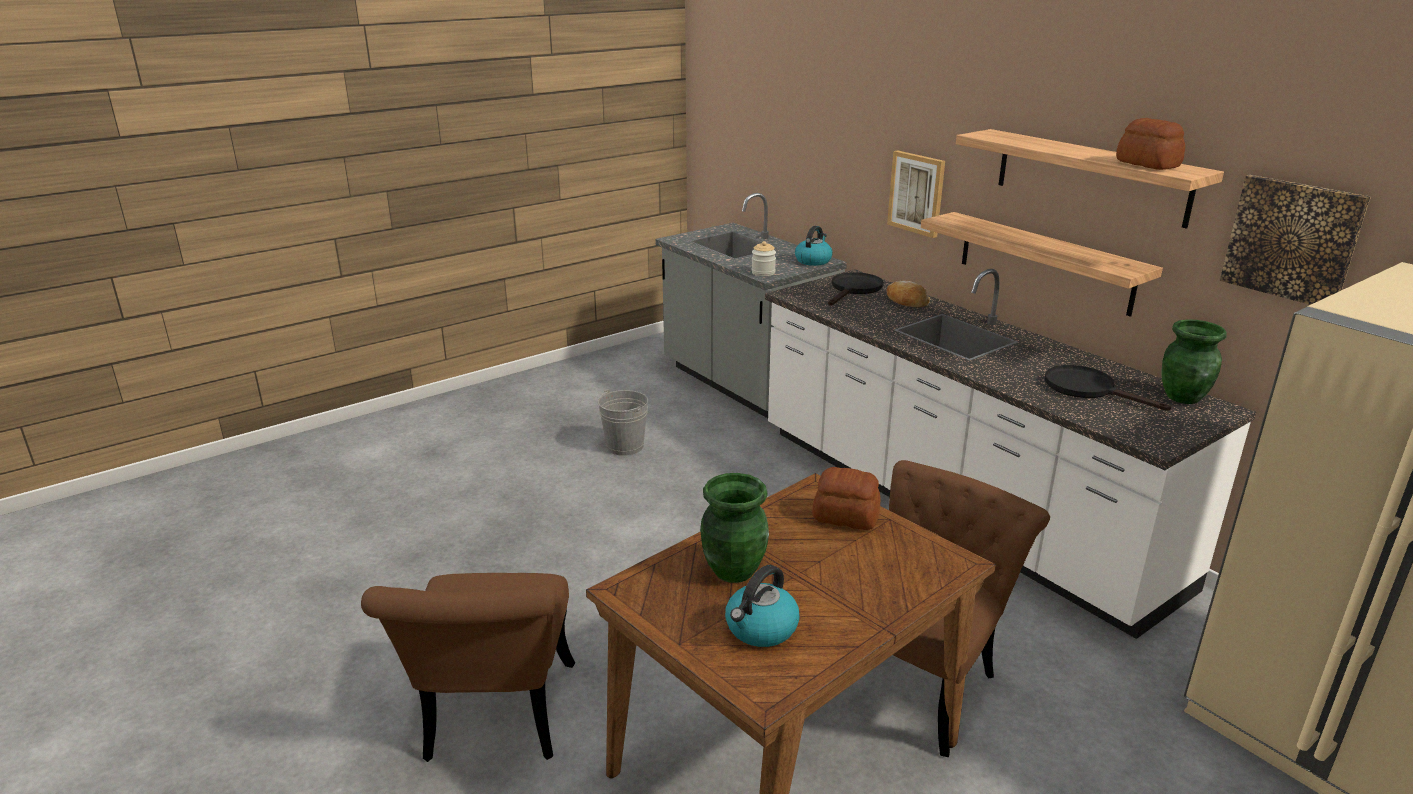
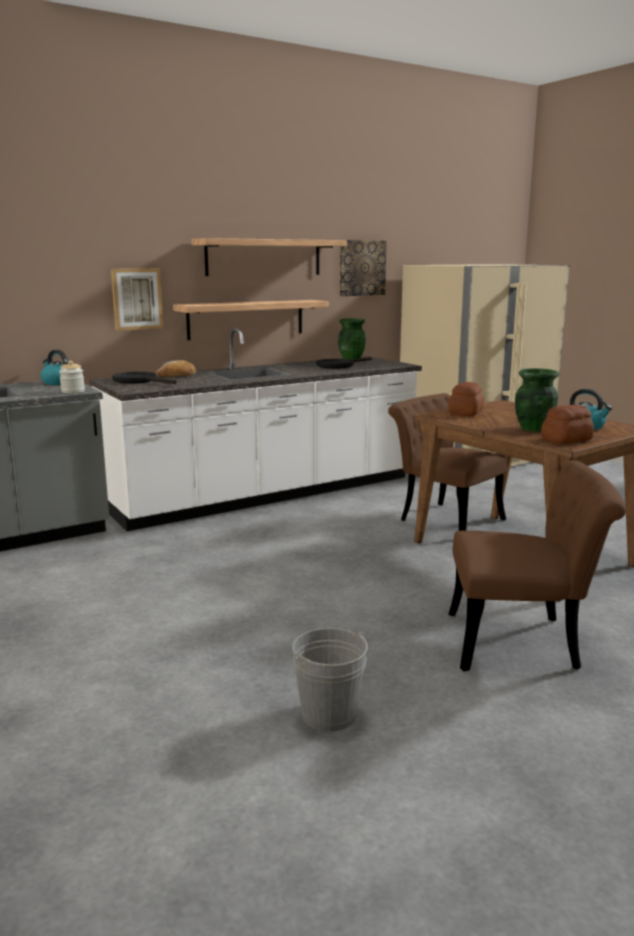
camera: 85 degrees left, 10 degrees down
grey bucket [598,389,648,456] -> grey bucket moved to [292,628,368,731]
bread [1116,118,1185,170] -> bread moved to [541,405,594,444]

